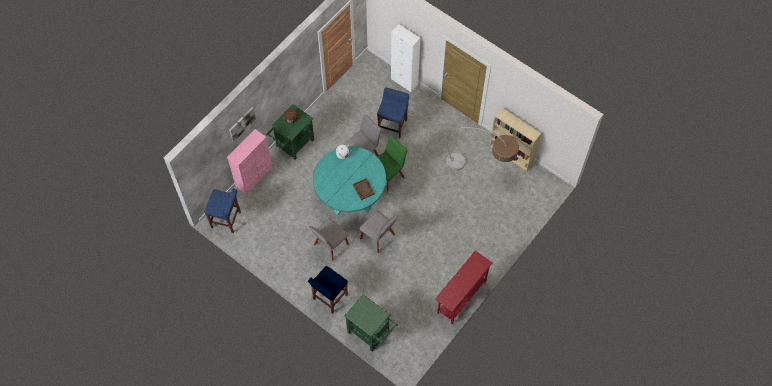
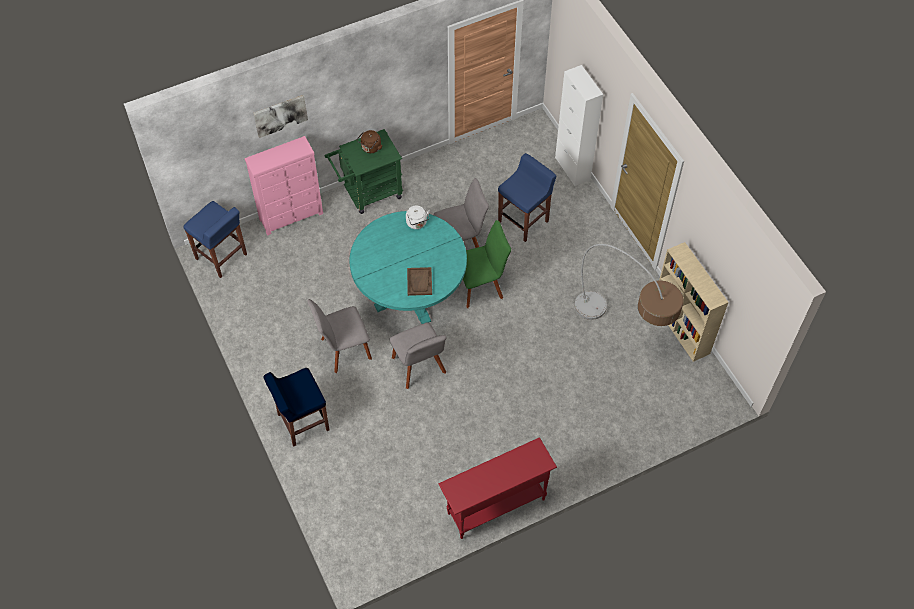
camera: 25 degrees right, 5 degrees down
green cart [345,294,398,351] -> none

